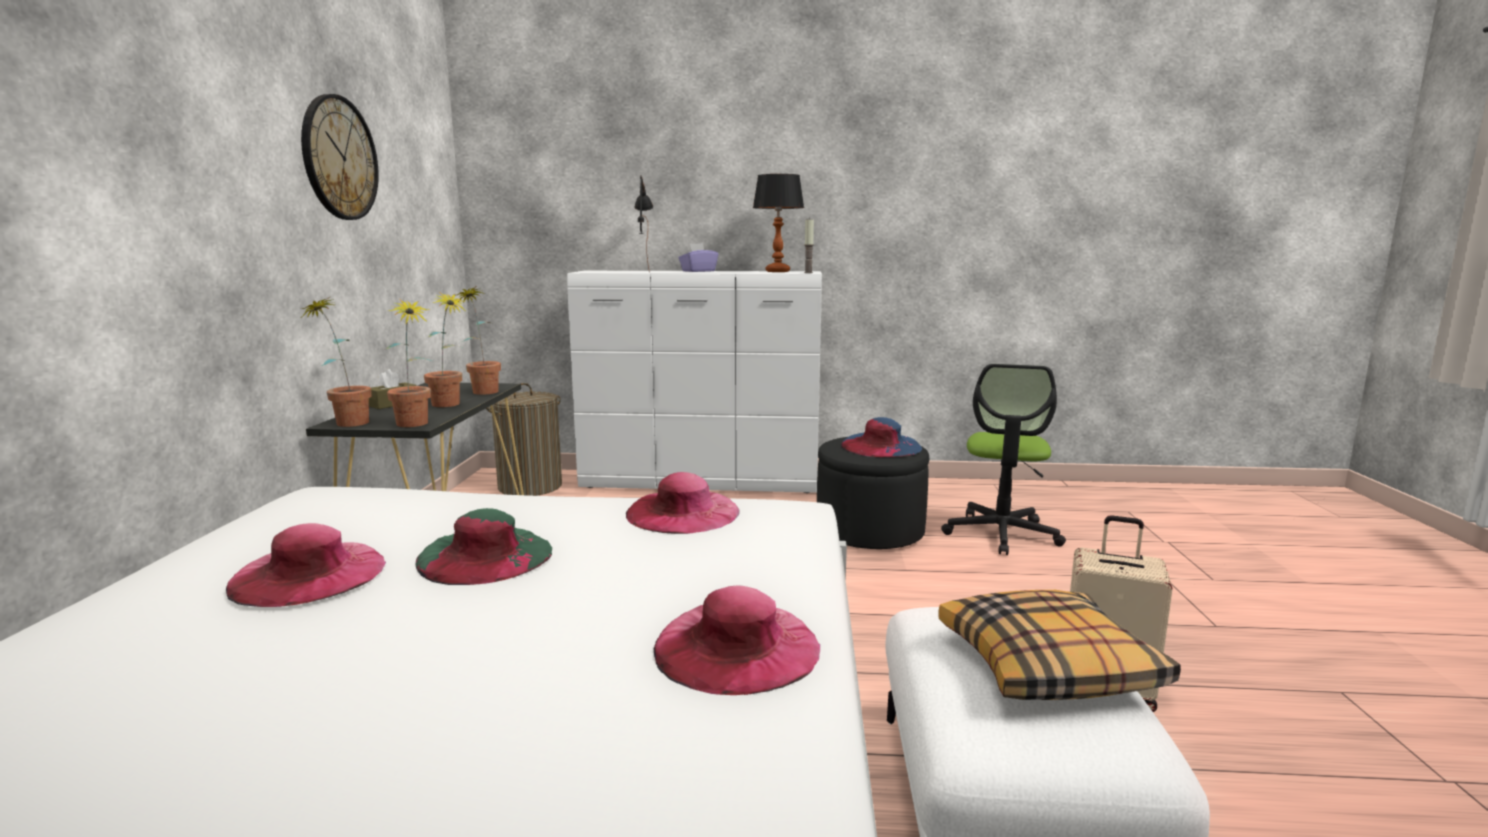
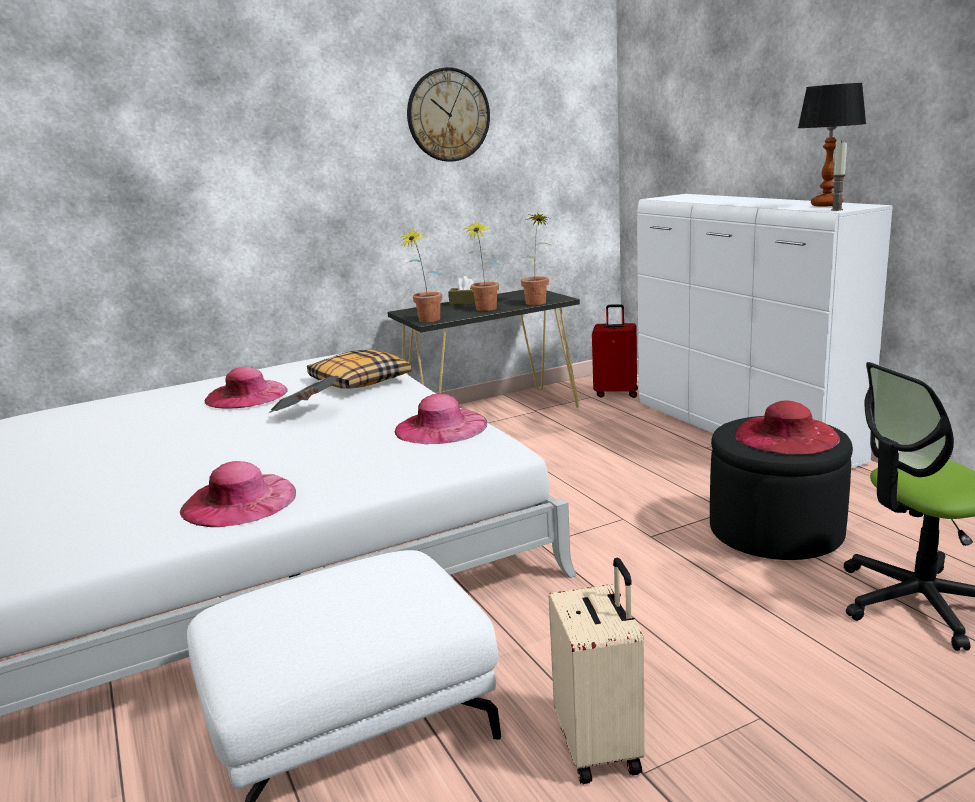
camera: 60 degrees right, 5 degrees up
potted plant [300,296,372,427] -> none
green hat [416,508,552,585] -> newspaper [269,376,339,413]
laundry basket [486,383,562,496] -> red suitcase [592,304,638,398]
black table lamp [634,175,653,269] -> none
purple tissue box [679,243,718,272] -> none
blue hat [841,417,923,457] -> red hat [735,400,840,455]
pillow [938,590,1181,700] -> pillow moved to [307,350,411,388]

